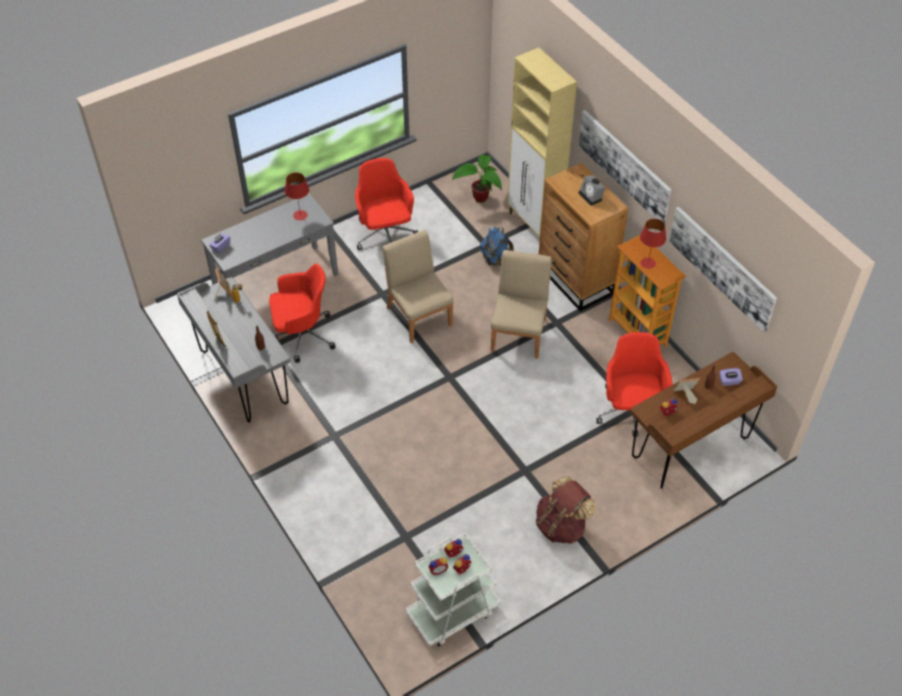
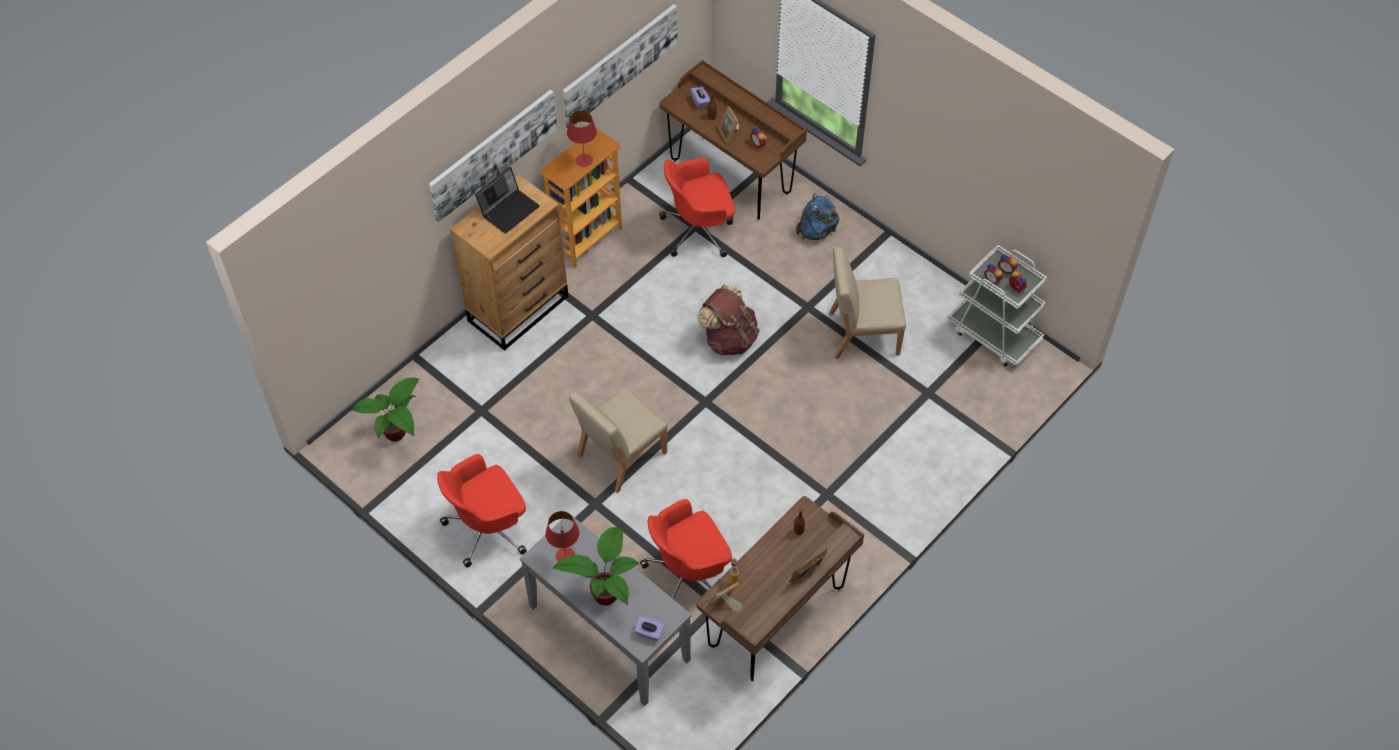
camera: 105 degrees left, 5 degrees up
grey desk [177,277,290,423] -> brown desk [696,496,864,681]
red office chair [269,264,335,363] -> red office chair turned 90 degrees counterclockwise [640,499,732,599]
blue backpack [480,227,514,266] -> blue backpack moved to [796,193,839,240]
beige chair [491,250,552,359] -> beige chair moved to [829,248,906,359]
beige cabinet [507,47,577,243] -> none
brown backpack [536,476,597,544] -> brown backpack moved to [697,285,760,356]
alarm clock [579,175,606,206] -> laptop [475,167,540,234]
none -> potted plant [553,527,639,606]

